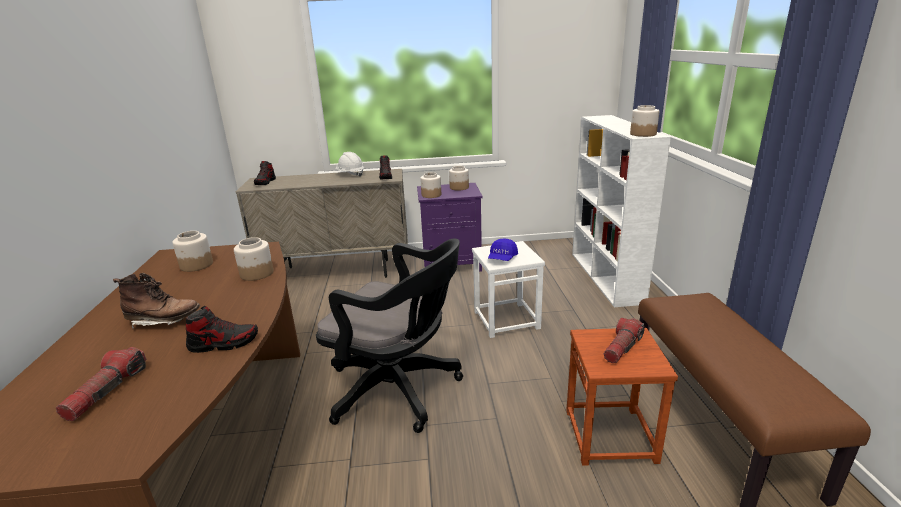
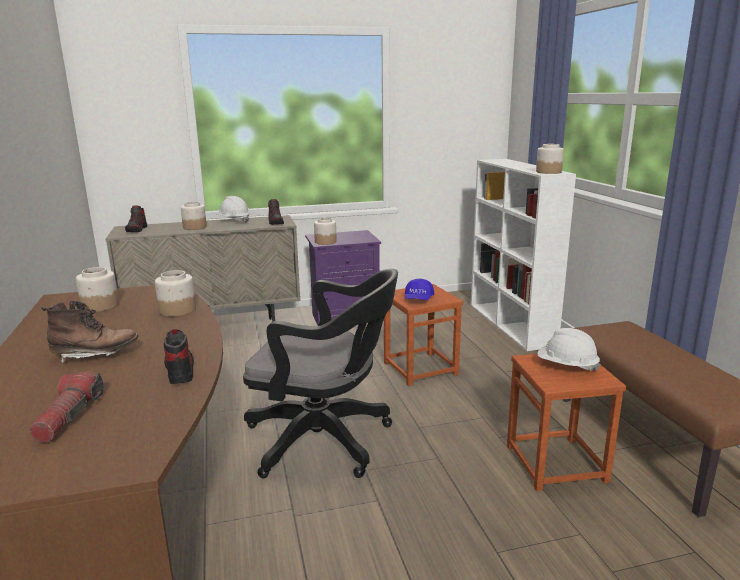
camera: 10 degrees left, 5 degrees down
shoe [186,306,258,353] -> shoe turned 90 degrees counterclockwise [164,329,194,384]
jar [449,166,469,191] -> jar moved to [181,201,207,230]
white stool [472,241,545,338] -> brown stool [384,284,463,386]
flashlight [604,318,645,363] -> white hard hat [537,328,600,372]

